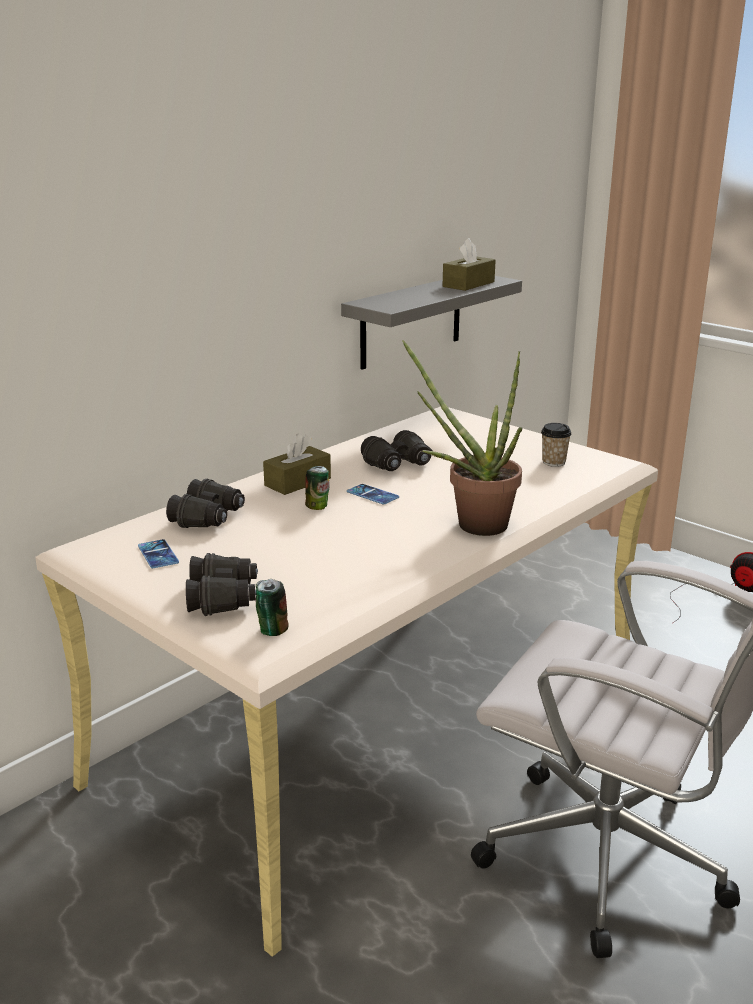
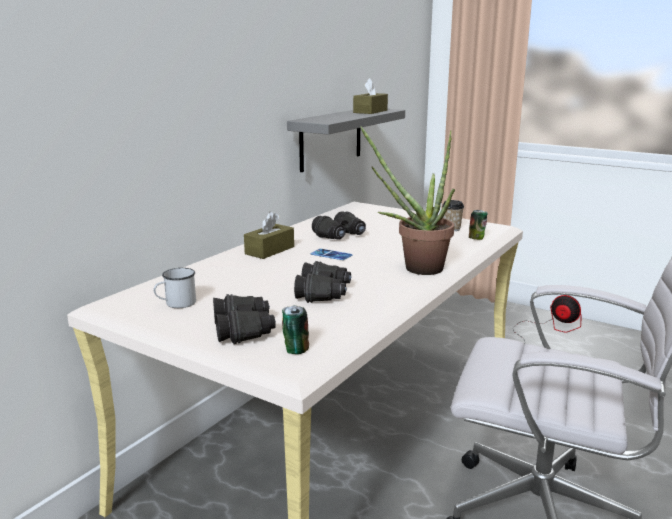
camera: 10 degrees left, 5 degrees down
phone [138,539,179,568] -> white mug [154,268,196,308]
black binoculars [166,479,245,528] -> black binoculars moved to [294,261,351,303]
can [305,466,330,510] -> can moved to [469,210,488,240]

